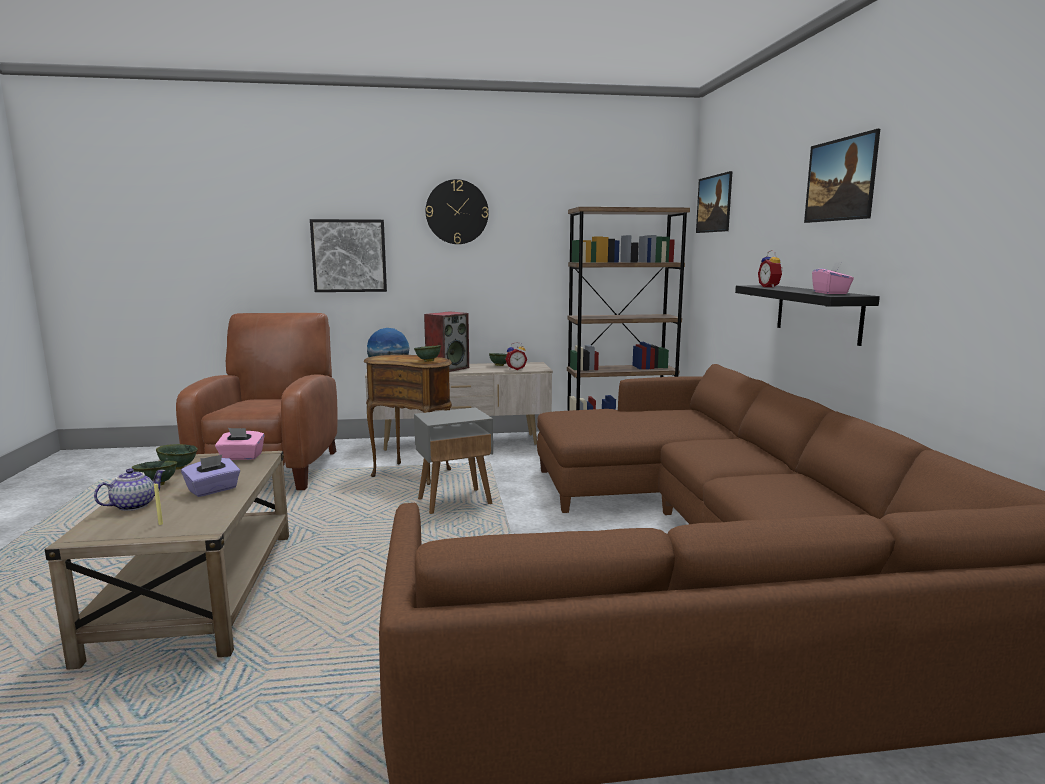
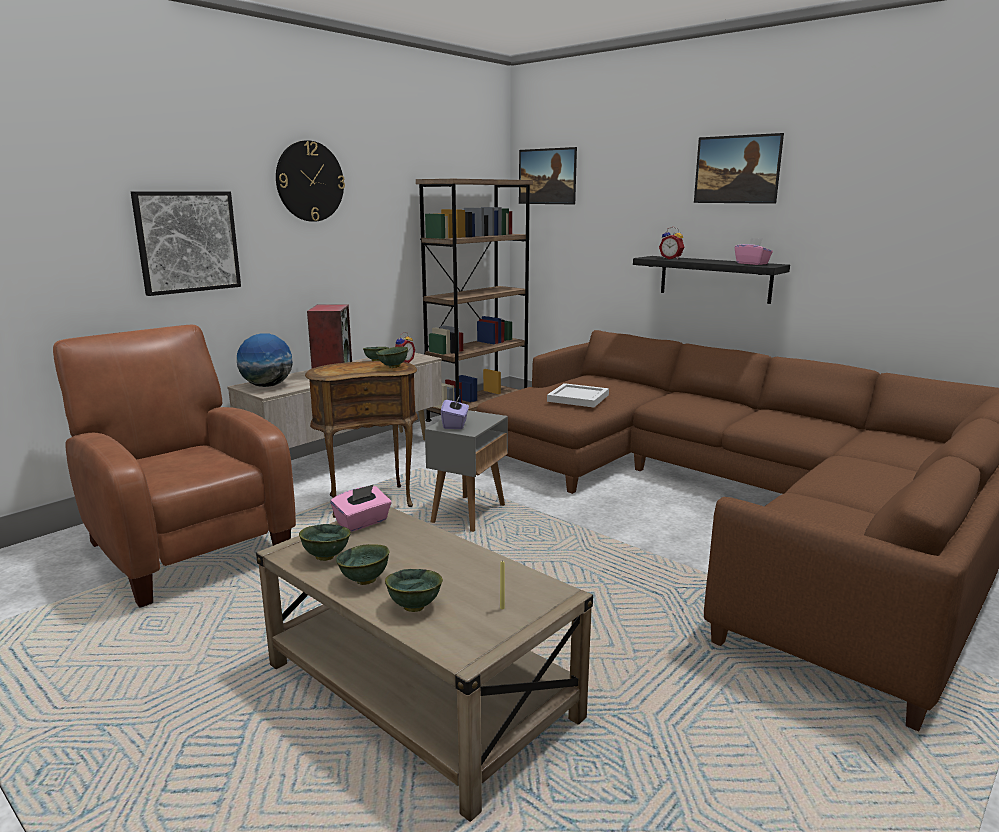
camera: 40 degrees left, 5 degrees up
teapot [94,468,166,511] -> green bowl [385,569,443,612]
purple tissue box [181,455,240,497] -> purple tissue box moved to [441,394,469,429]
none -> white tray [547,383,609,407]

